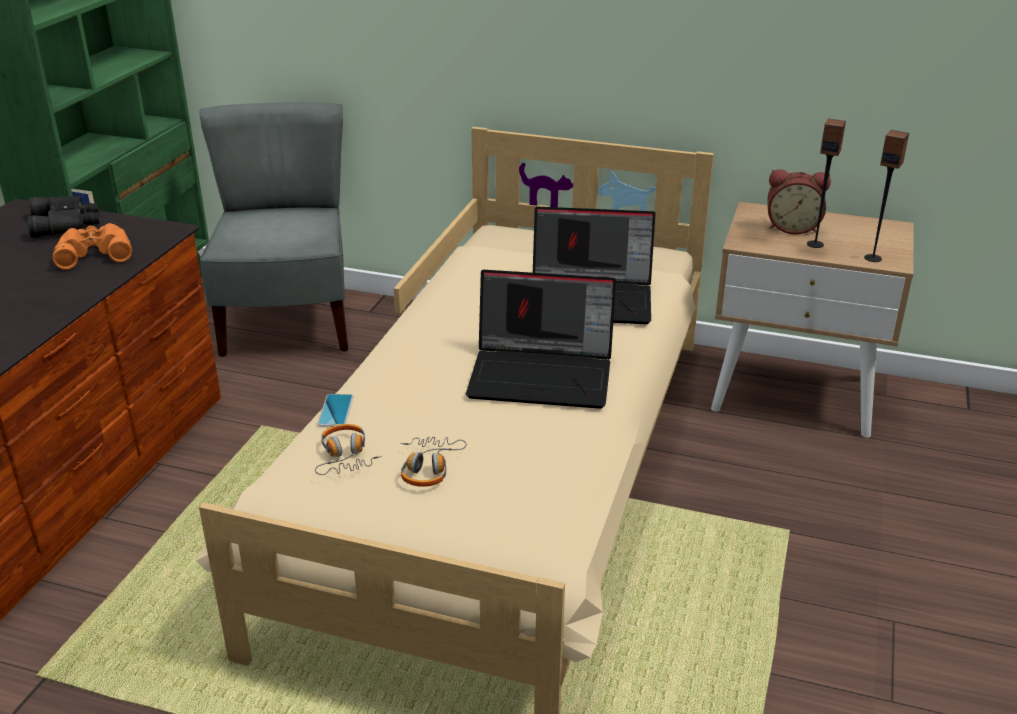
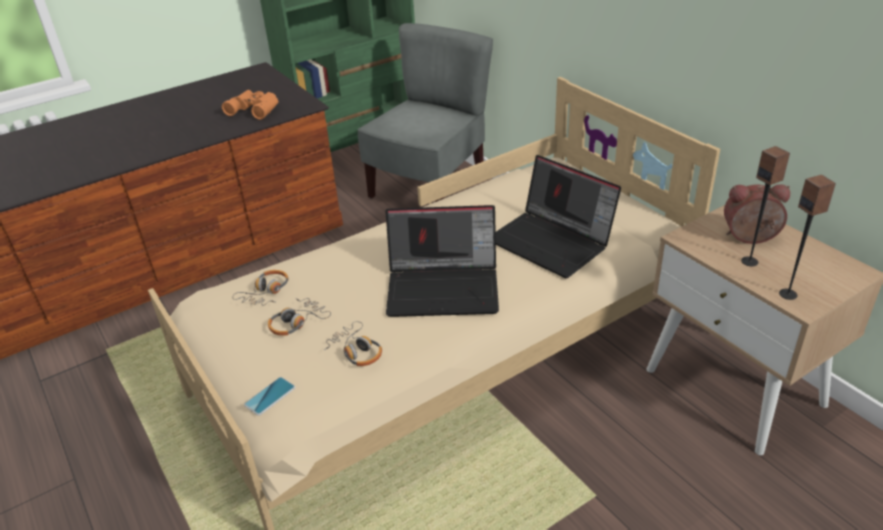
camera: 40 degrees right, 5 degrees up
black binoculars [28,196,100,238] -> none
phone [318,394,353,427] -> phone moved to [244,377,296,416]
laptop [466,270,616,409] -> laptop turned 45 degrees counterclockwise [385,205,499,317]
alarm clock [767,169,831,234] -> alarm clock turned 135 degrees clockwise [724,184,790,244]
none -> headphones [324,321,382,366]

